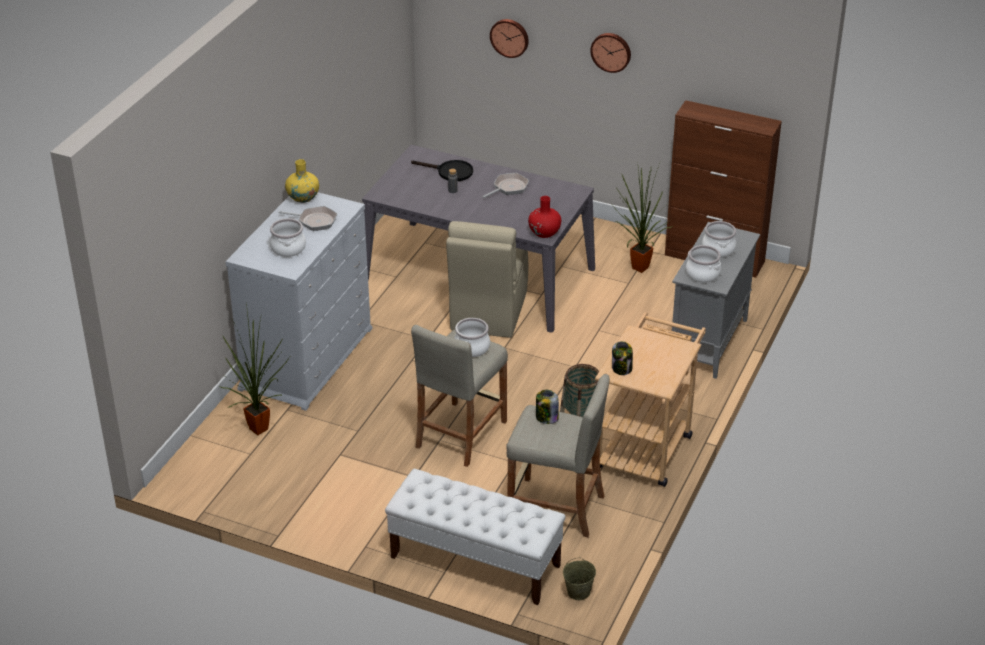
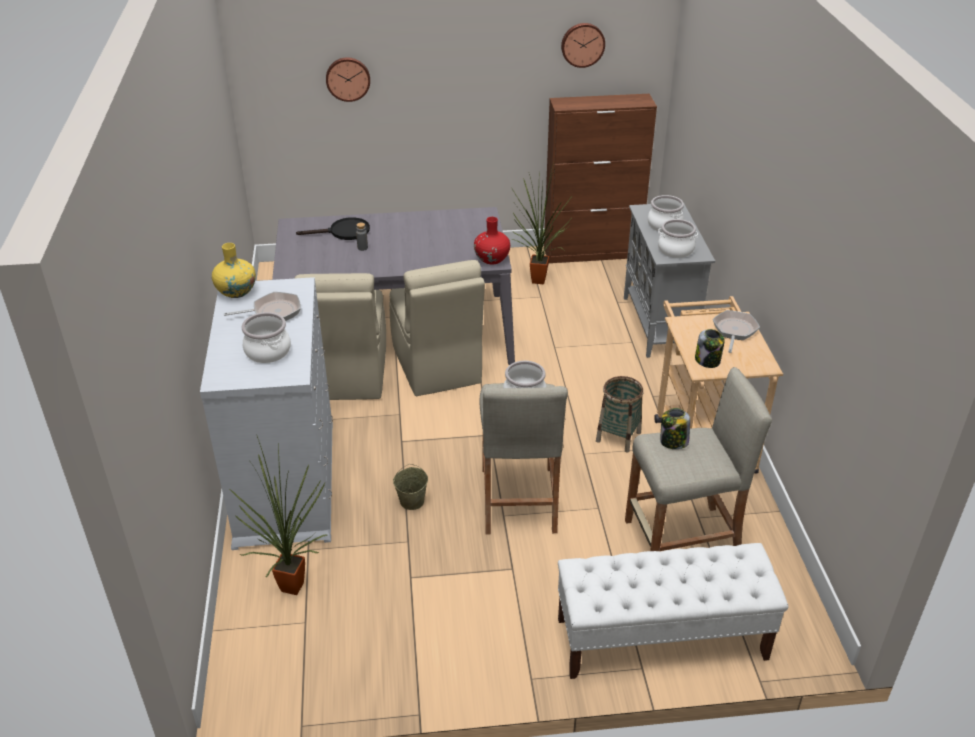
camera: 30 degrees left, 0 degrees up
frying pan [482,173,529,198] -> frying pan moved to [713,310,760,353]
beige bucket [563,558,596,600] -> beige bucket moved to [393,464,428,510]
wall clock [590,33,631,73] -> wall clock moved to [561,23,605,68]
none -> beige chair [294,273,386,400]

